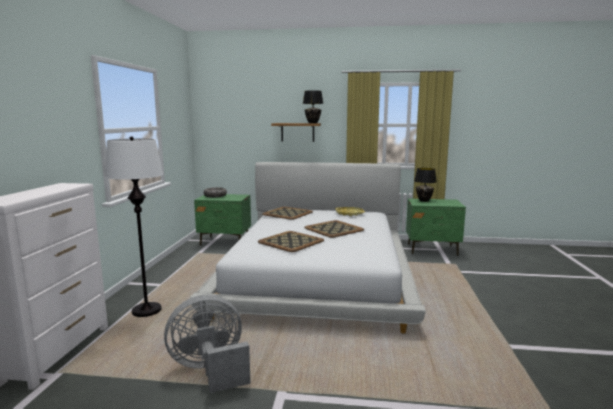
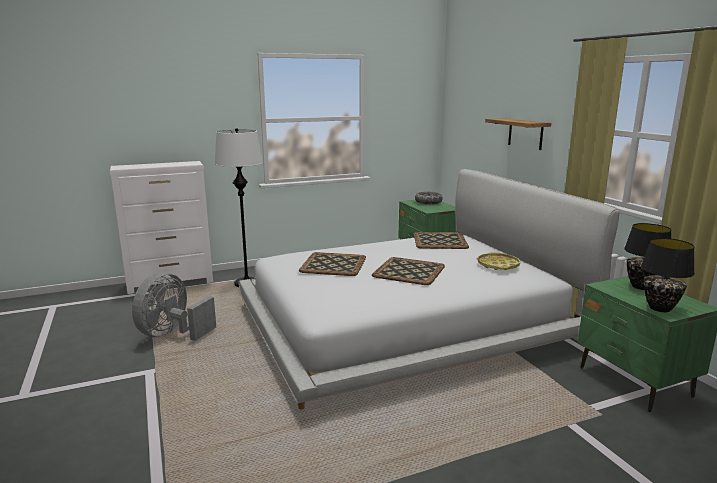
camera: 60 degrees right, 5 degrees up
grey fan [164,294,251,393] -> grey fan turned 105 degrees counterclockwise [132,272,216,341]
black table lamp [303,90,323,123] -> black table lamp moved to [641,238,695,312]

